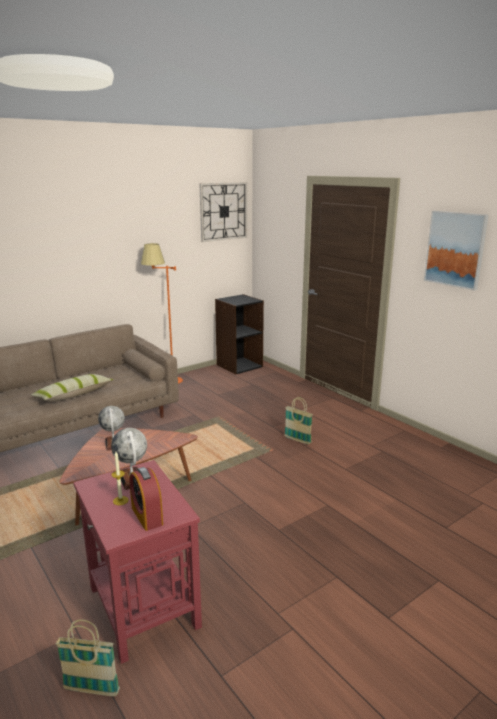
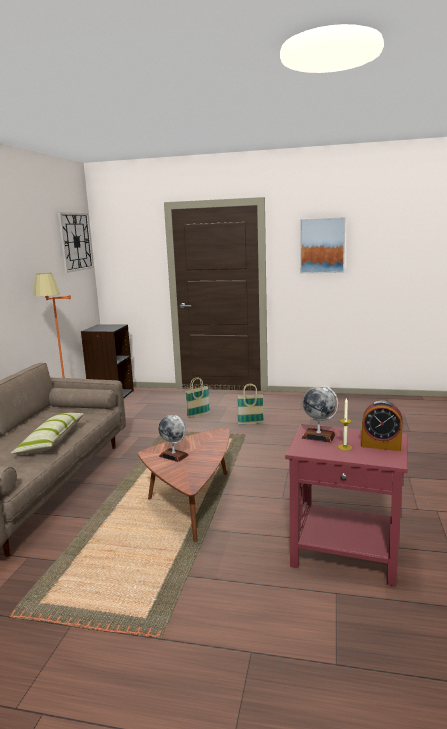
camera: 40 degrees left, 5 degrees down
basket [56,620,120,696] -> basket moved to [185,377,210,418]

